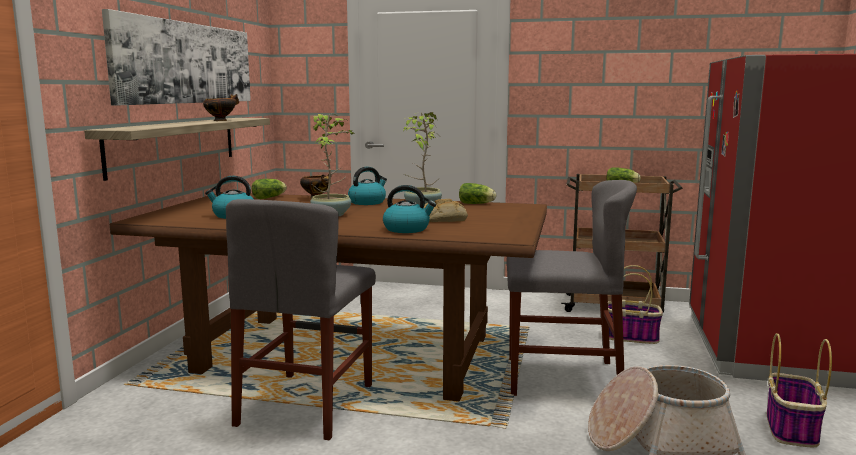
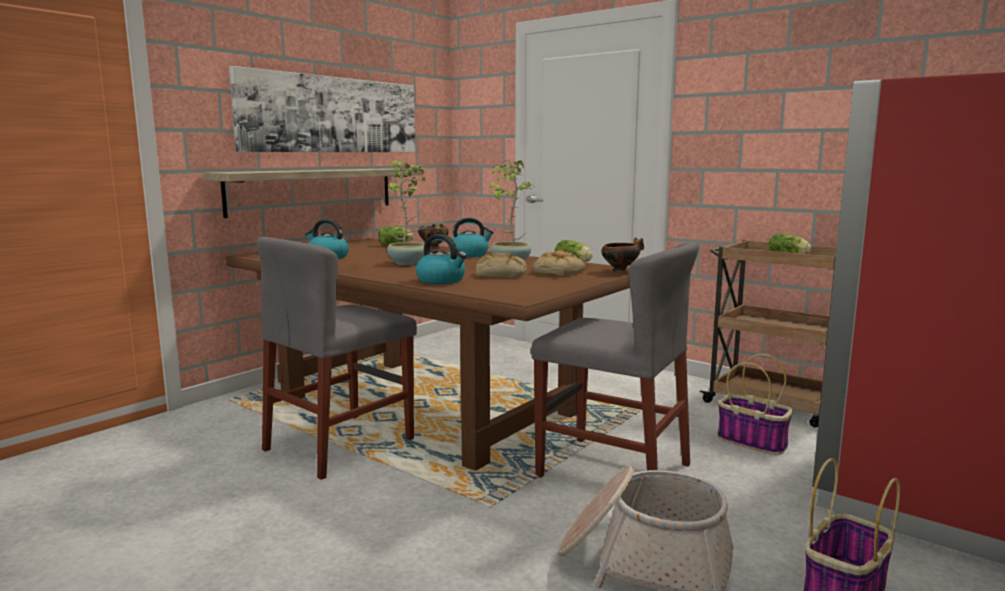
camera: 25 degrees right, 0 degrees up
bowl [203,94,239,121] -> bowl moved to [601,237,644,273]
none -> bread [533,250,586,276]

